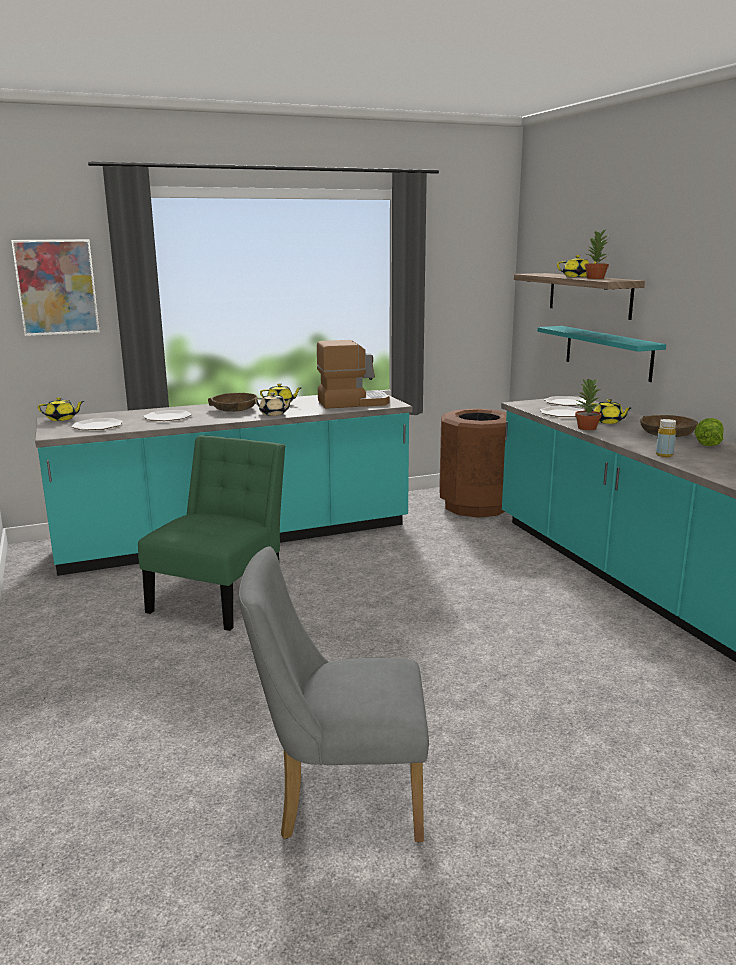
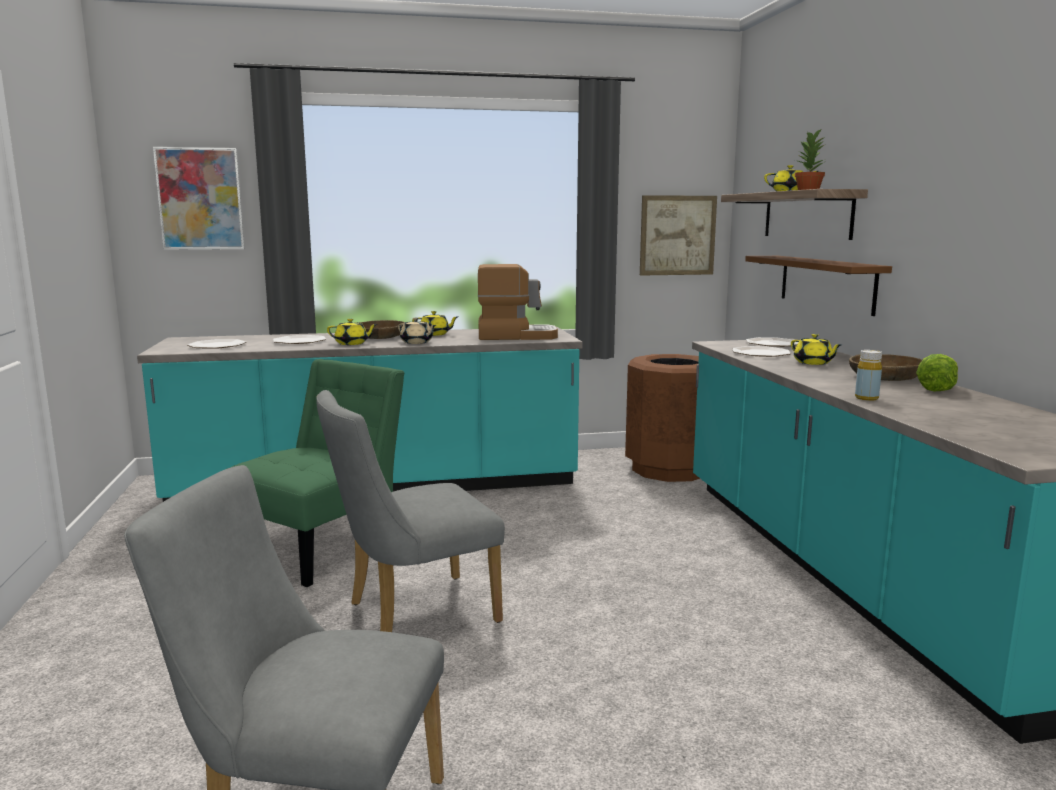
camera: 10 degrees right, 5 degrees down
yellow teapot [38,397,84,421] -> yellow teapot moved to [327,318,378,345]
turquoise shelf [537,326,666,382] -> brown shelf [745,256,892,316]
potted plant [575,378,603,430] -> none
none -> grey chair [316,390,505,632]
none -> picture [640,195,717,276]

